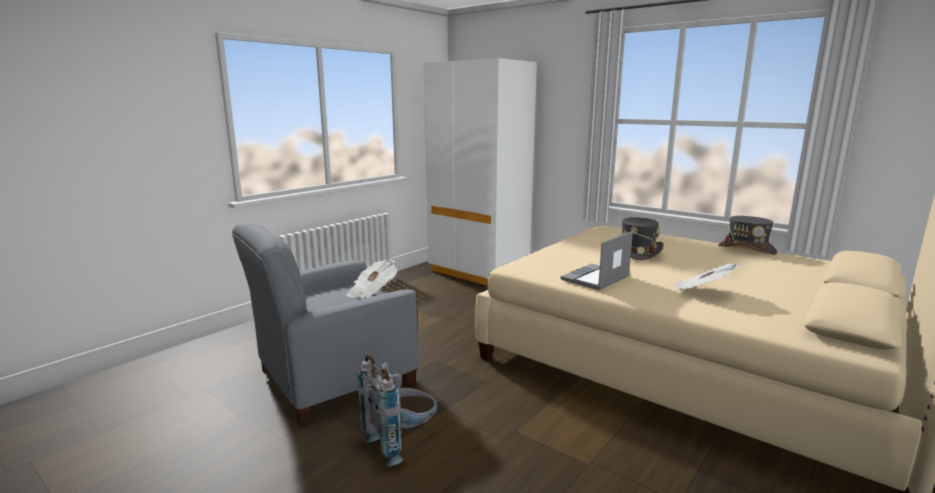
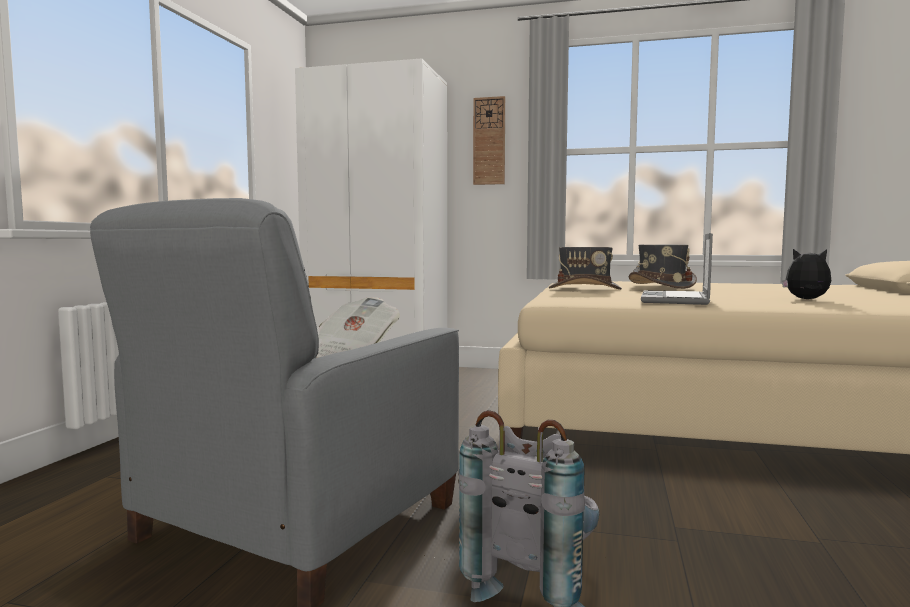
camera: 25 degrees left, 10 degrees down
newspaper [674,263,739,291] -> plush toy [782,249,831,299]
grey hat [718,216,777,255] -> grey hat moved to [549,247,622,290]
none -> wall clock [473,96,505,185]

